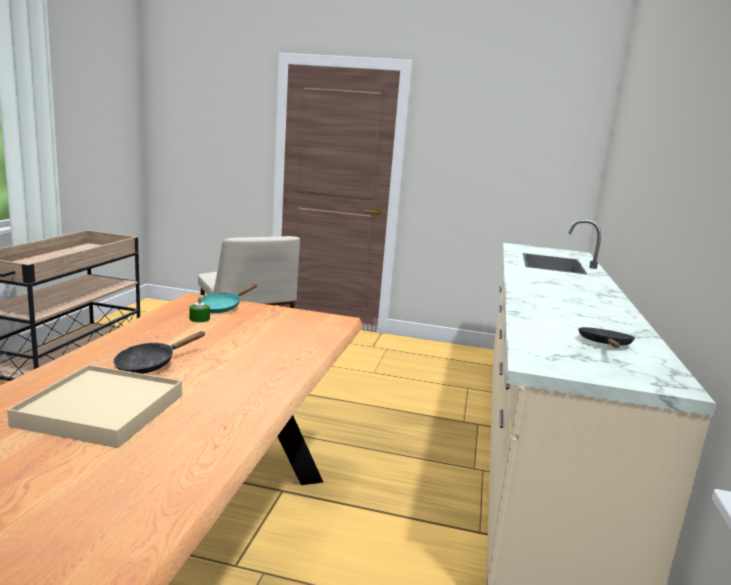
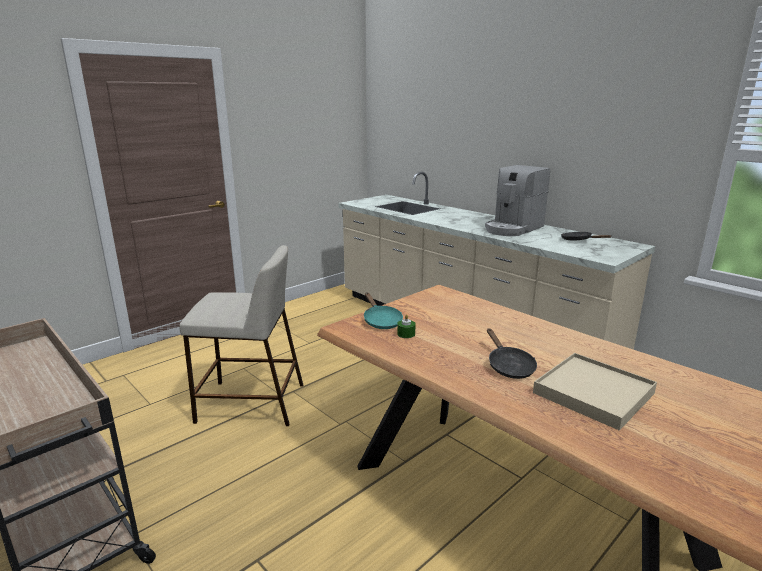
camera: 55 degrees left, 5 degrees up
none -> coffee machine [485,165,550,236]

